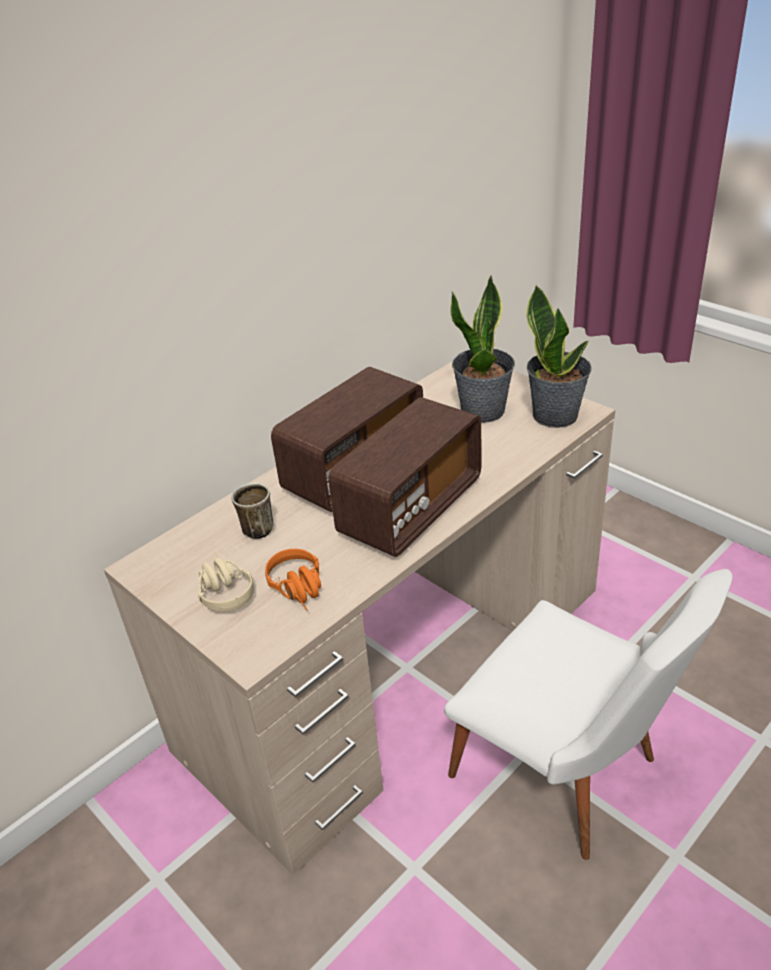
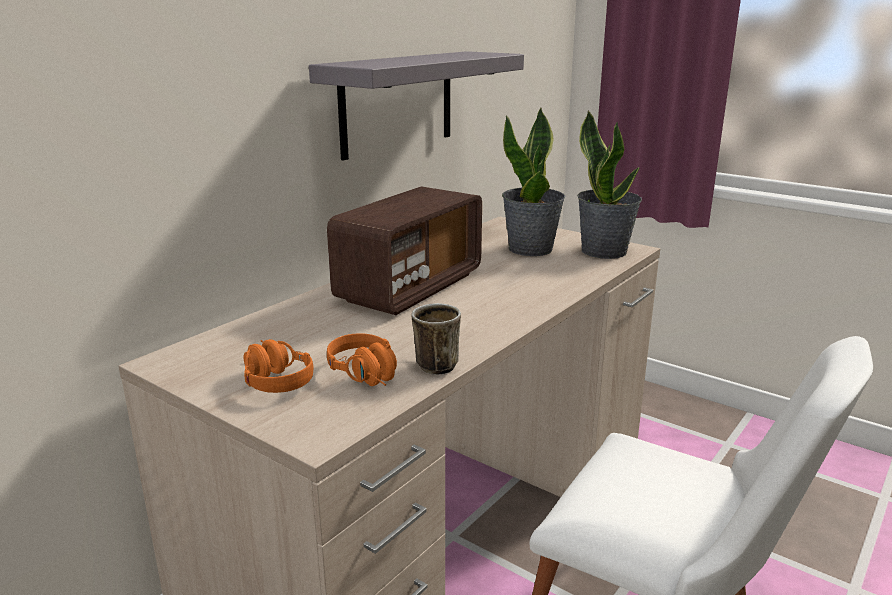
camera: 10 degrees left, 15 degrees down
beige headphones [198,551,254,612] -> orange headphones [244,339,313,393]
mug [231,483,274,539] -> mug moved to [411,303,461,375]
radio [328,397,481,557] -> none
none -> grey shelf [309,51,524,160]

